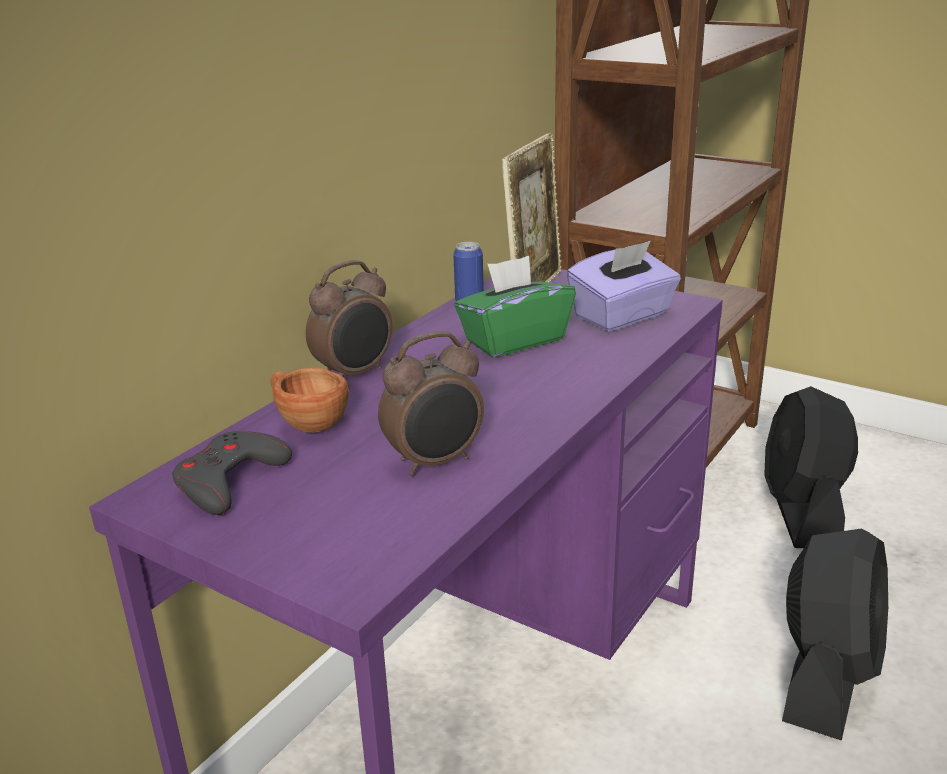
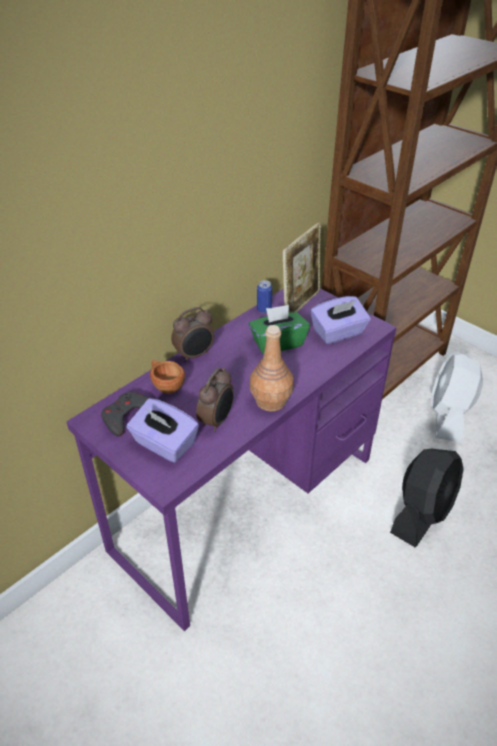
camera: 10 degrees right, 15 degrees up
alarm clock [378,331,484,476] -> alarm clock turned 45 degrees counterclockwise [196,367,234,432]
black fan [764,386,858,548] -> white fan [431,352,483,443]
none -> purple tissue box [126,398,199,463]
none -> brown bottle [250,325,294,411]

